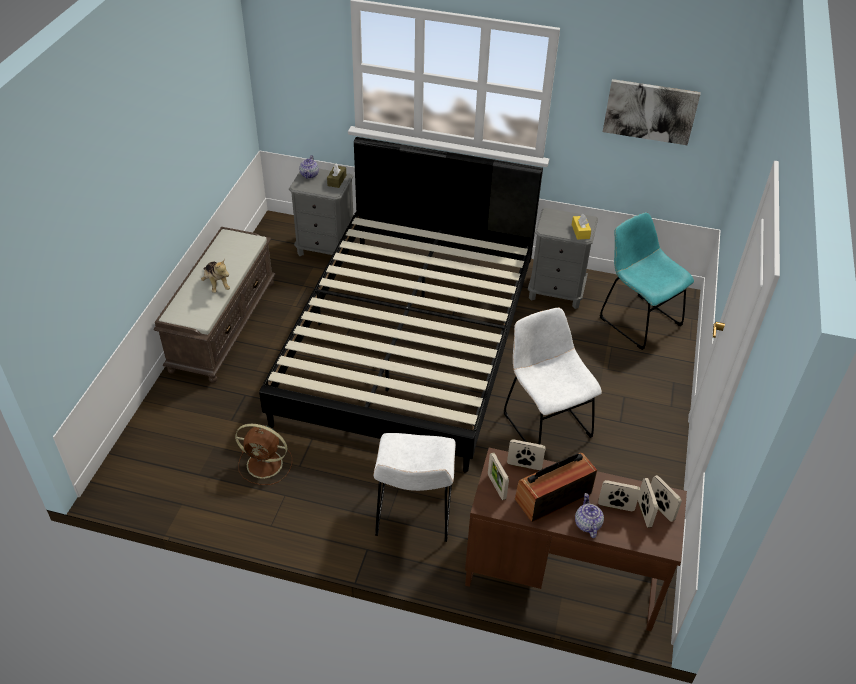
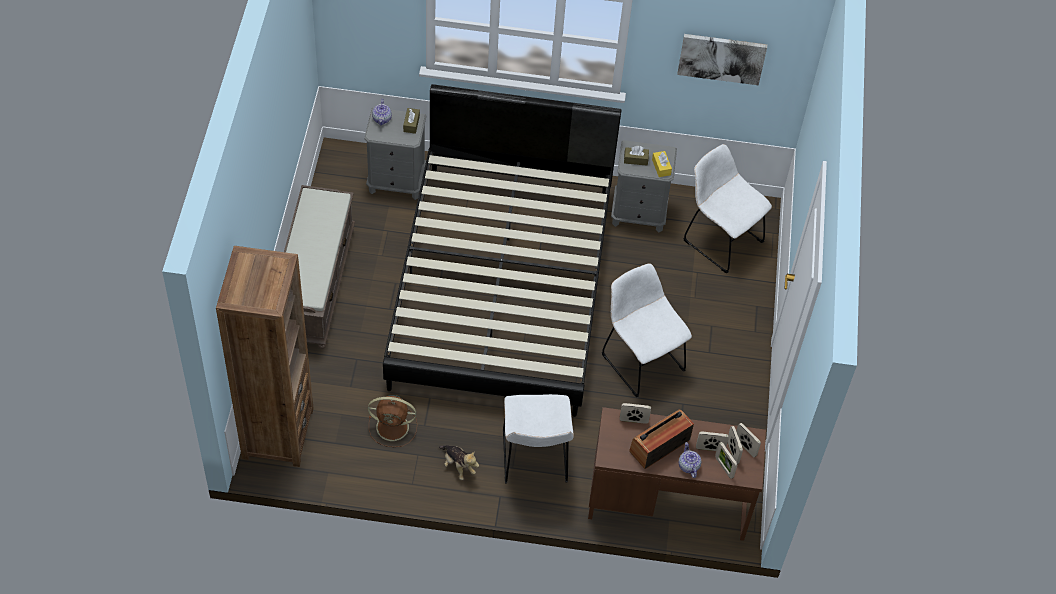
camera: 10 degrees left, 10 degrees up
plush toy [201,258,230,293] -> plush toy moved to [439,445,479,480]
picture frame [488,453,509,500] -> picture frame moved to [715,442,738,479]
turquoise chair [600,212,694,350] -> white chair [683,144,772,274]
none -> brown bookcase [216,246,314,467]
none -> brown tissue box [624,146,649,166]

